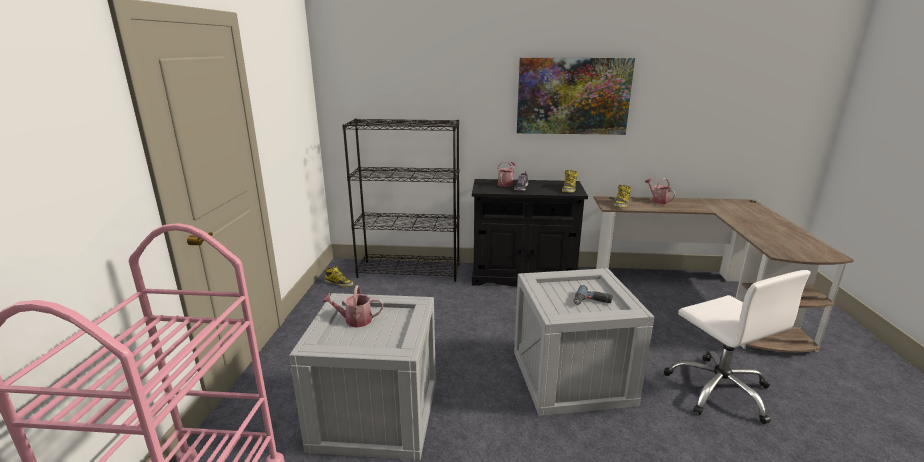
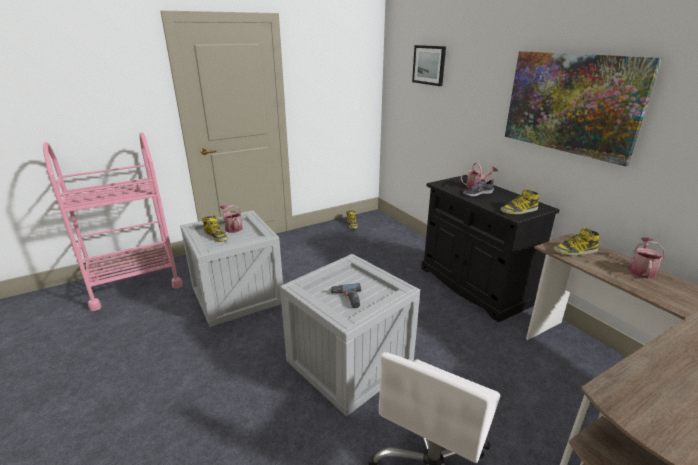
camera: 55 degrees right, 5 degrees up
black bookcase [342,119,460,282] -> none
none -> boot [202,216,228,242]
none -> picture [412,45,446,86]

